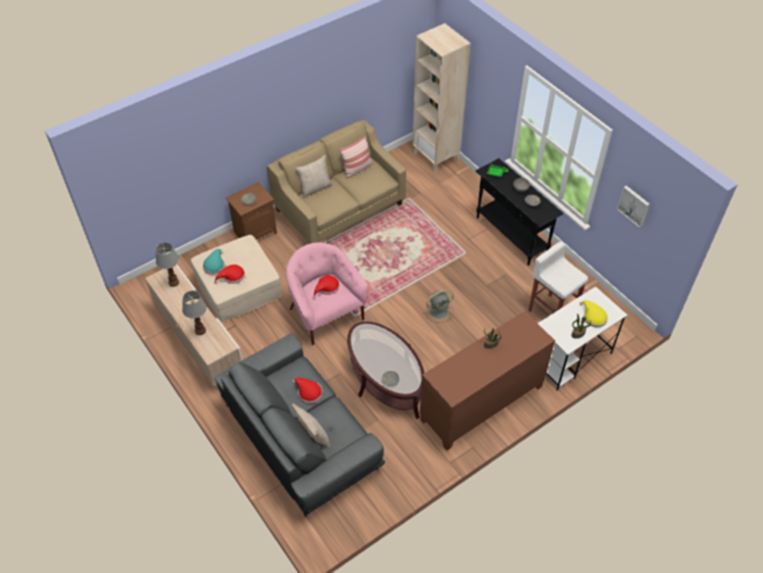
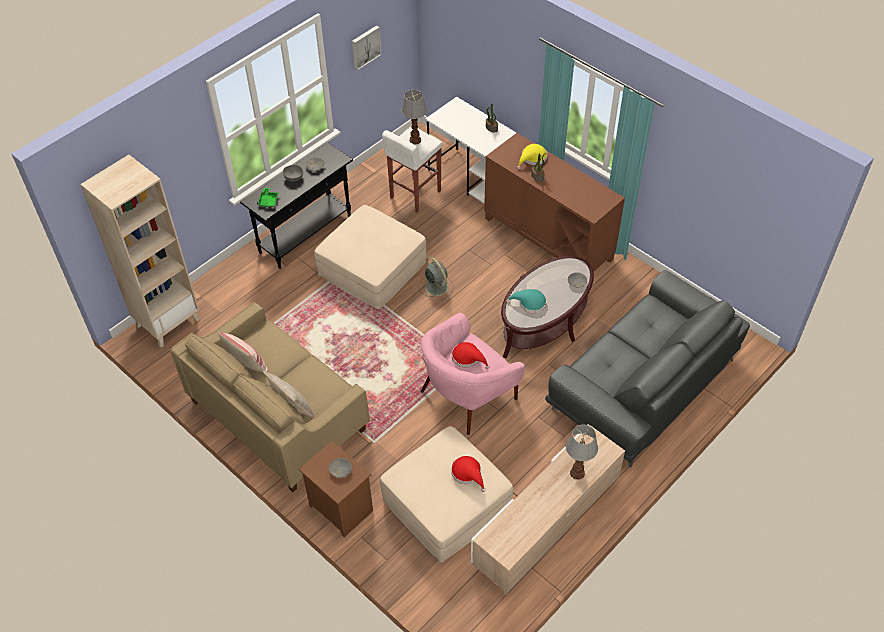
camera: 100 degrees left, 0 degrees up
table lamp [156,242,179,287] -> table lamp moved to [401,90,427,144]
turquoise hat [203,249,225,275] -> turquoise hat moved to [507,289,547,313]
beige pillow [292,404,331,447] -> none
red hat [293,377,322,404] -> none
yellow hat [579,300,608,327] -> yellow hat moved to [517,144,547,169]
none -> beige ottoman [314,205,426,309]

